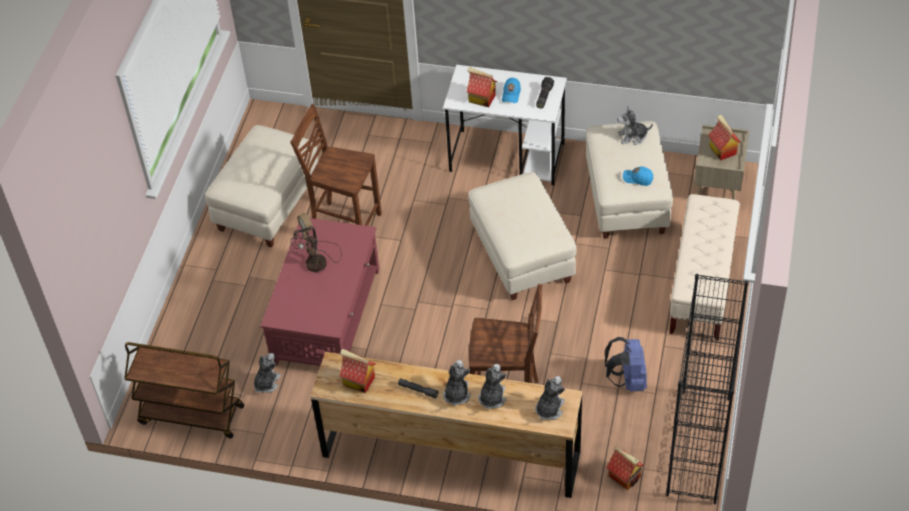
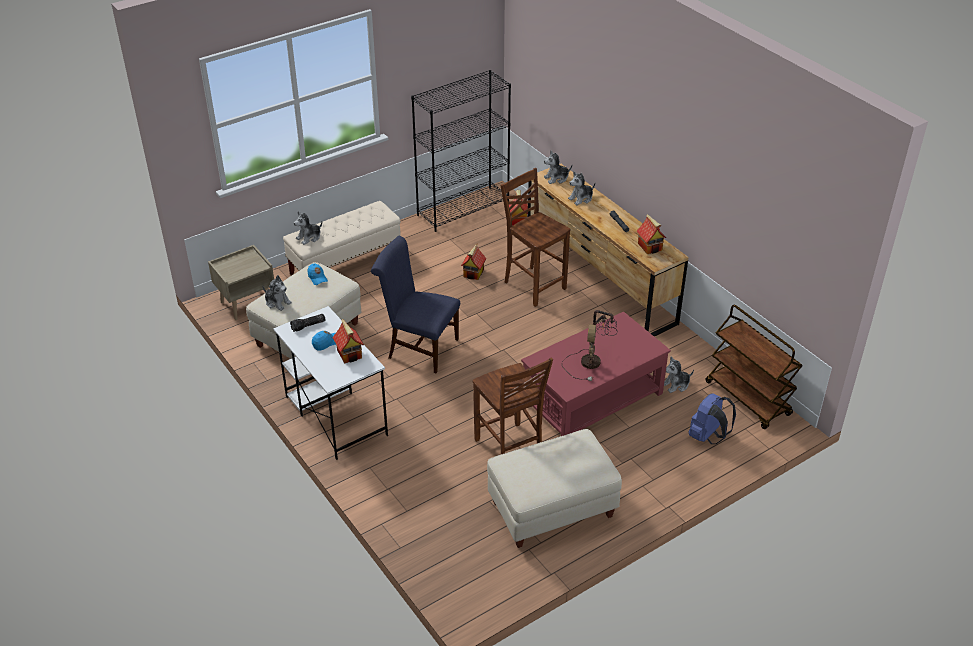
camera: 140 degrees left, 10 degrees down
plush toy [443,360,471,406] -> plush toy moved to [294,211,322,245]
beige ottoman [468,172,577,300] -> blue chair [371,236,460,373]
blue backpack [605,337,647,392] -> blue backpack moved to [688,393,736,444]
toy house [708,115,741,160] -> toy house moved to [461,244,486,280]

